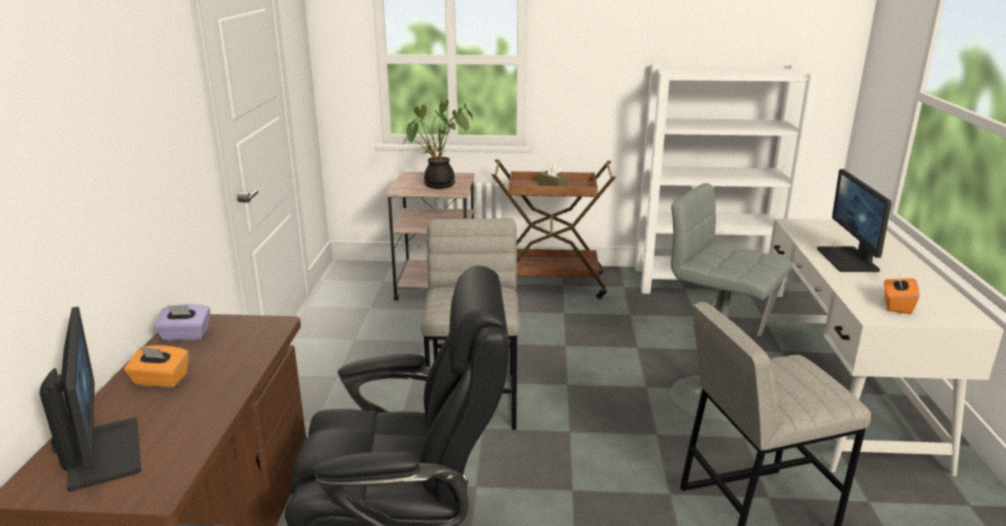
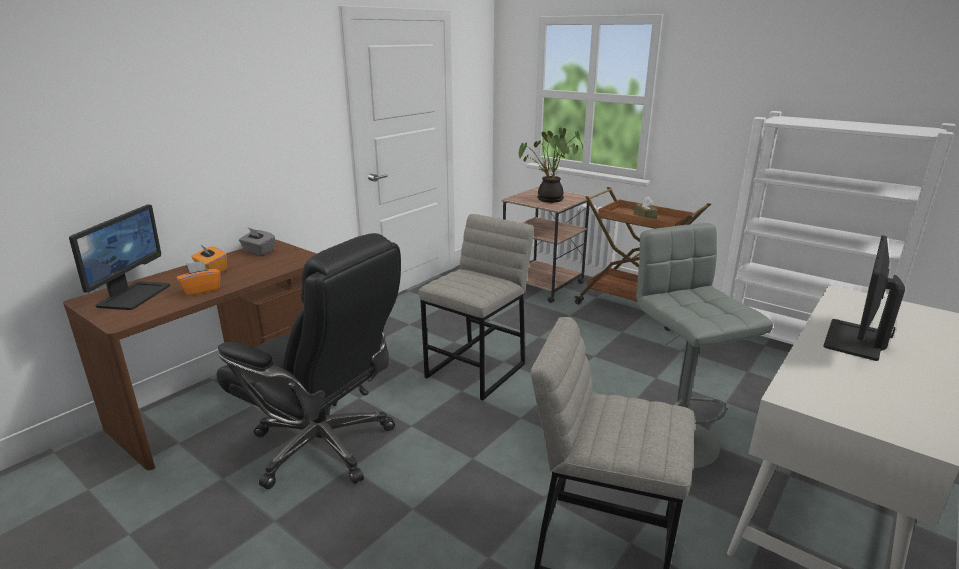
camera: 35 degrees right, 0 degrees up
purple tissue box [154,304,210,341] -> grey tissue box [239,228,275,255]
orange tissue box [884,273,919,314] -> orange tissue box moved to [177,260,221,296]

